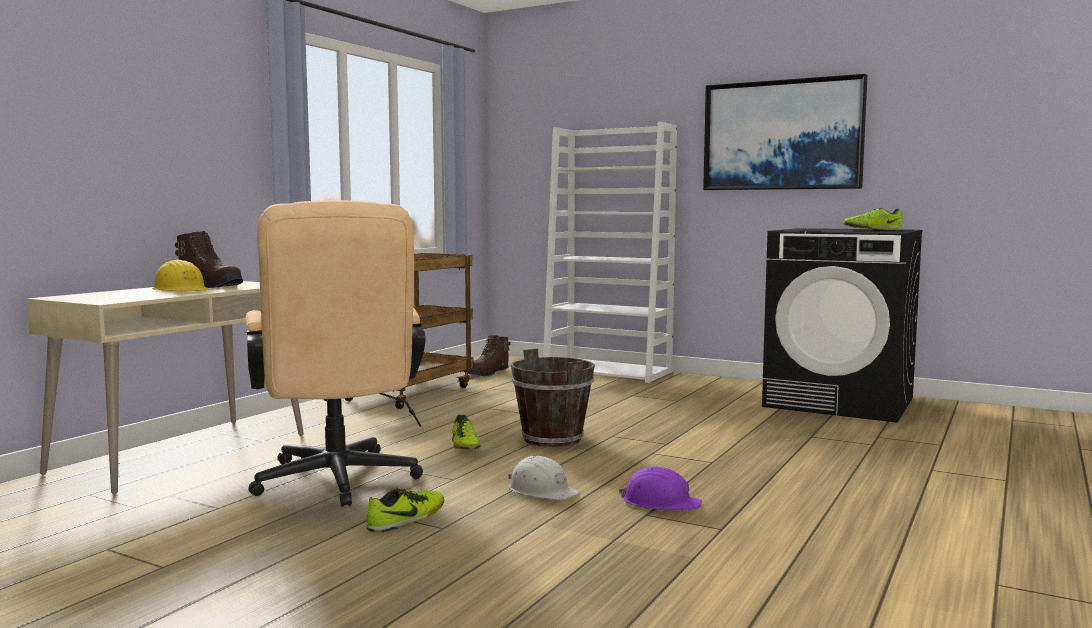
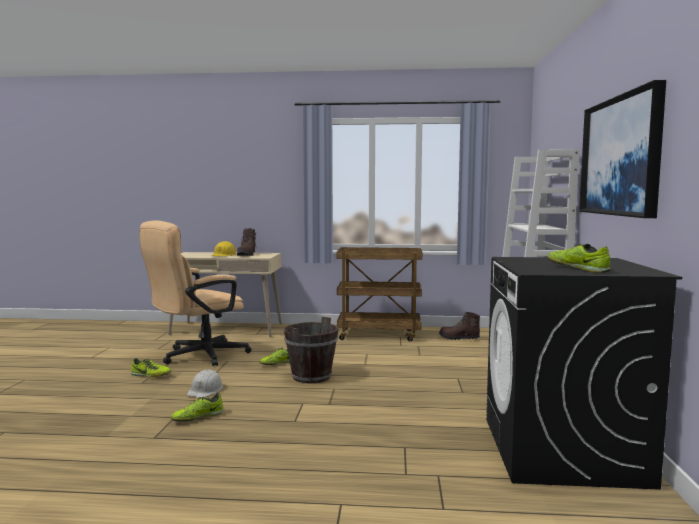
camera: 65 degrees right, 0 degrees up
purple hard hat [619,467,702,510] -> shoe [171,393,223,422]

